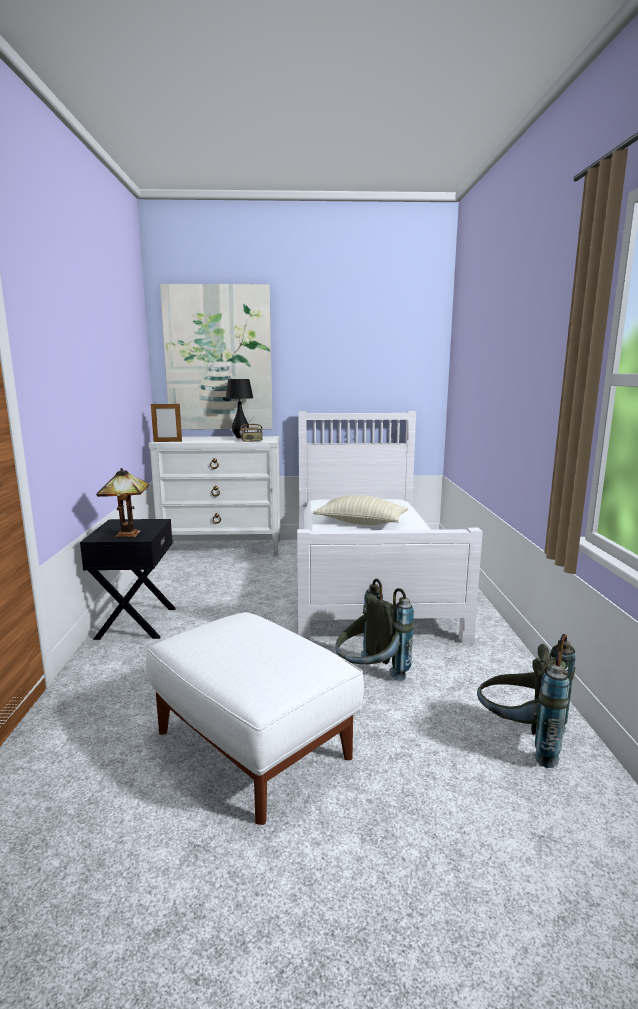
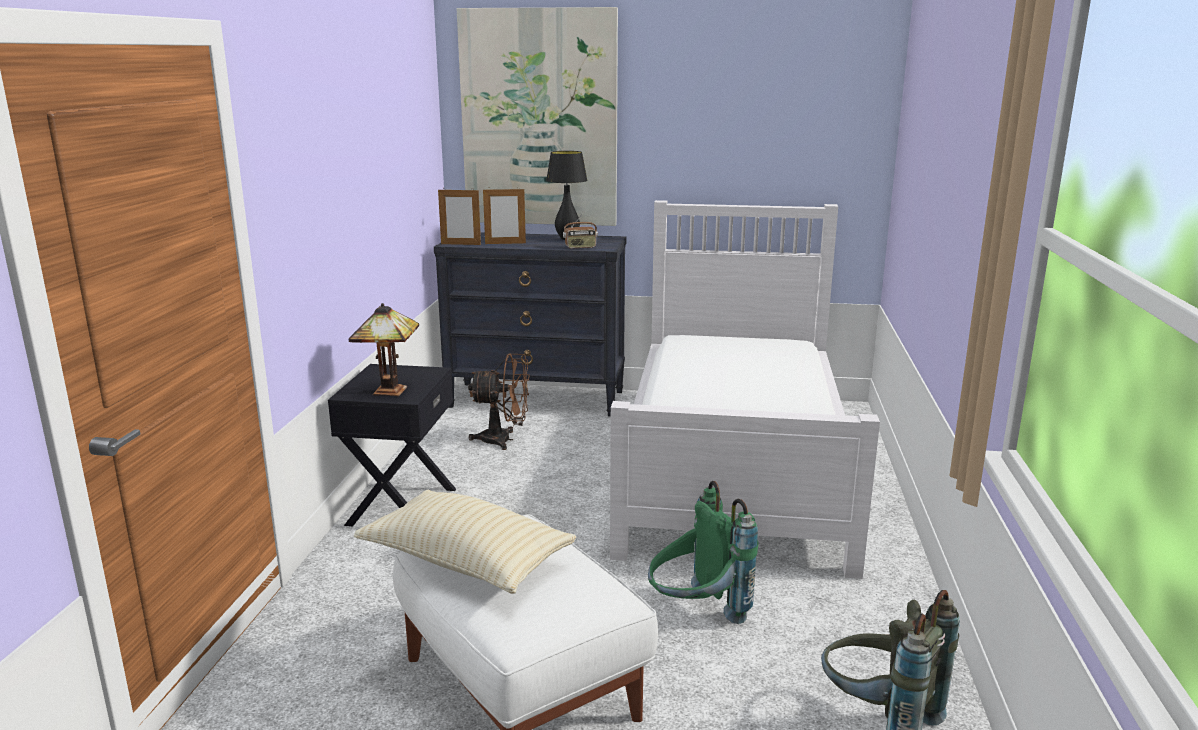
camera: 10 degrees right, 5 degrees up
white dresser [148,436,281,557] -> black dresser [434,232,627,416]
beige pillow [313,495,408,525] -> beige pillow moved to [354,490,576,594]
grey backpack [336,579,414,681] -> green backpack [648,481,759,624]
none -> brown fan [468,353,529,450]
none -> picture frame [483,187,526,244]

